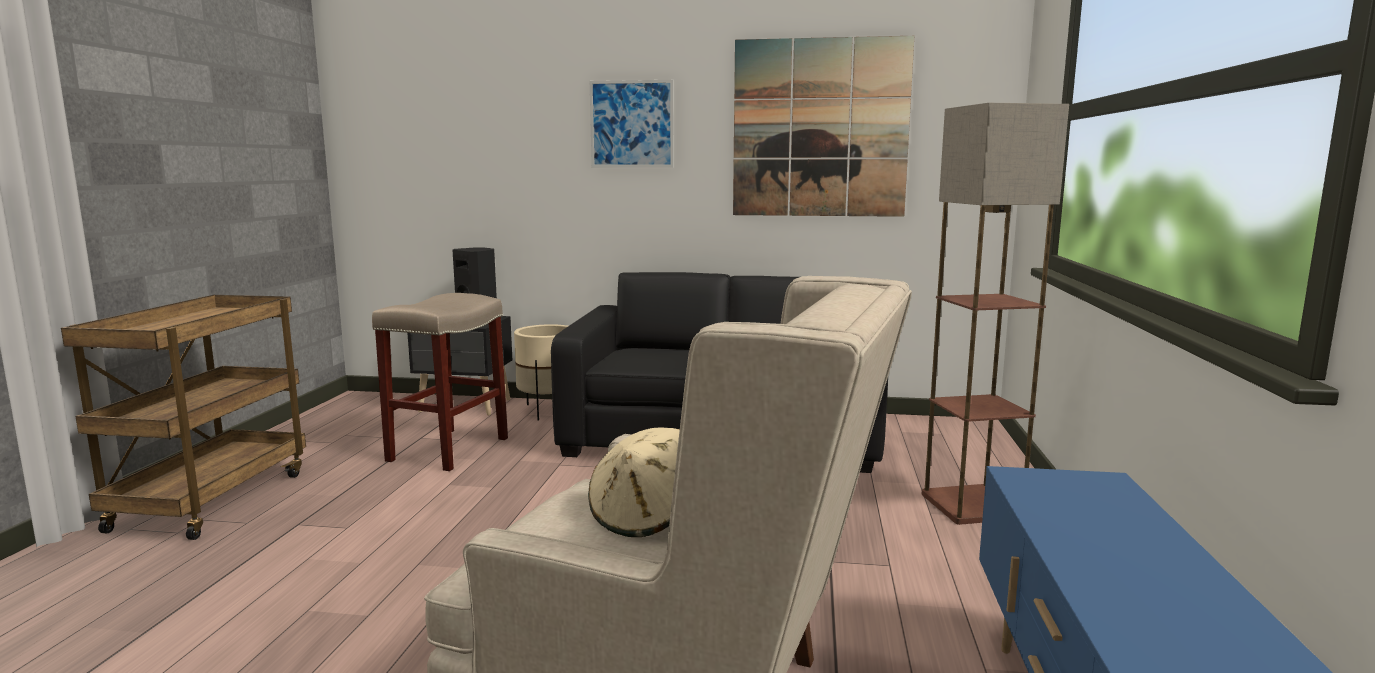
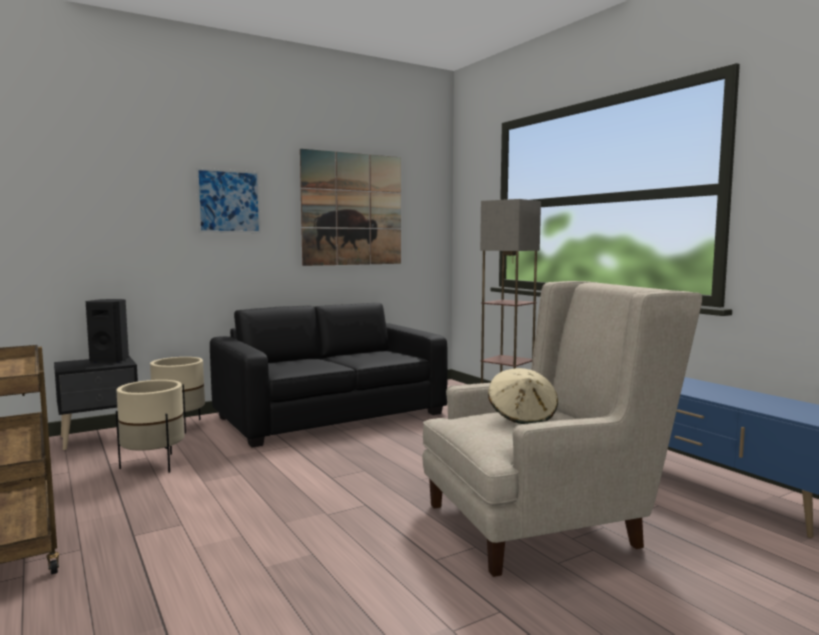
camera: 40 degrees left, 5 degrees down
beige stool [372,293,508,471] -> beige planter [116,380,184,473]

